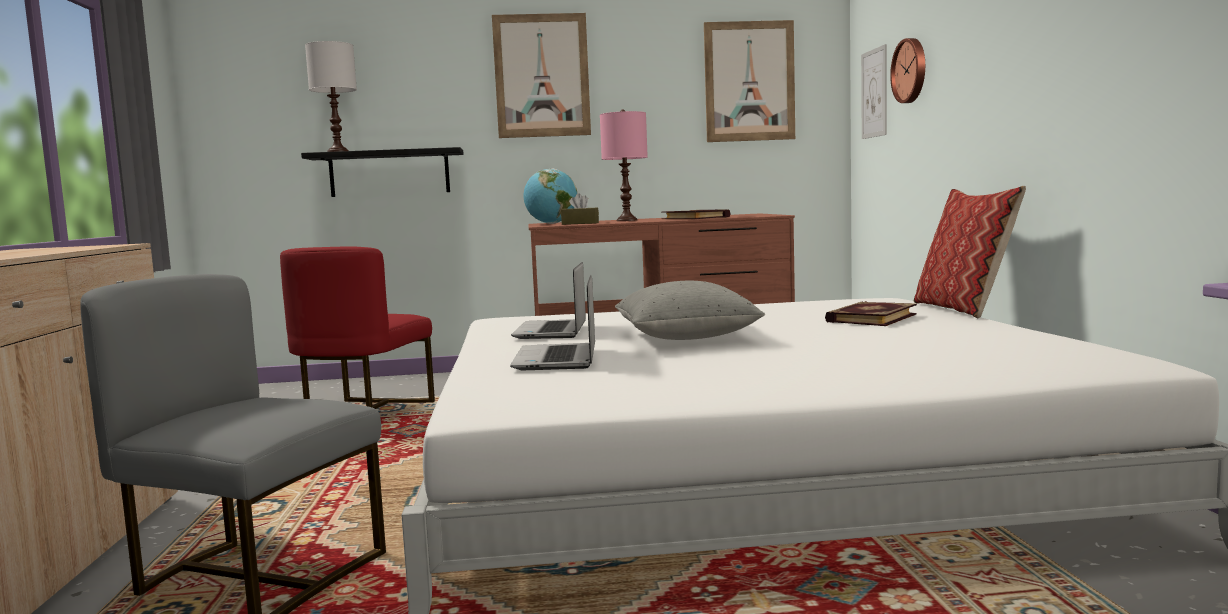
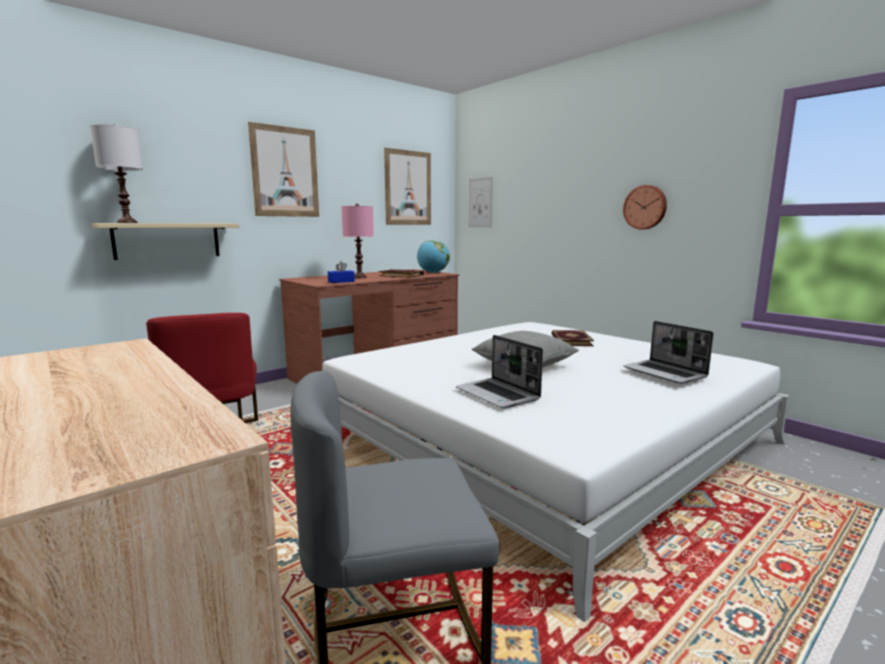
camera: 35 degrees left, 5 degrees up
black shelf [301,147,464,197] -> beige shelf [92,223,239,260]
laptop [511,262,586,339] -> laptop moved to [623,321,714,384]
globe [524,169,577,224] -> globe moved to [417,240,450,273]
brown tissue box [561,193,599,225] -> blue tissue box [328,261,355,283]
wall clock [890,38,925,103] -> wall clock moved to [623,185,667,229]
pillow [914,186,1026,318] -> none

